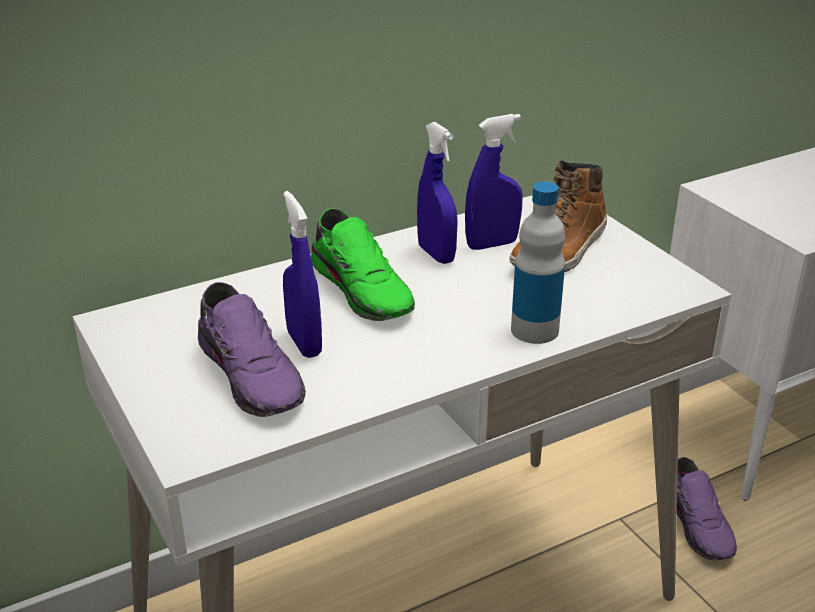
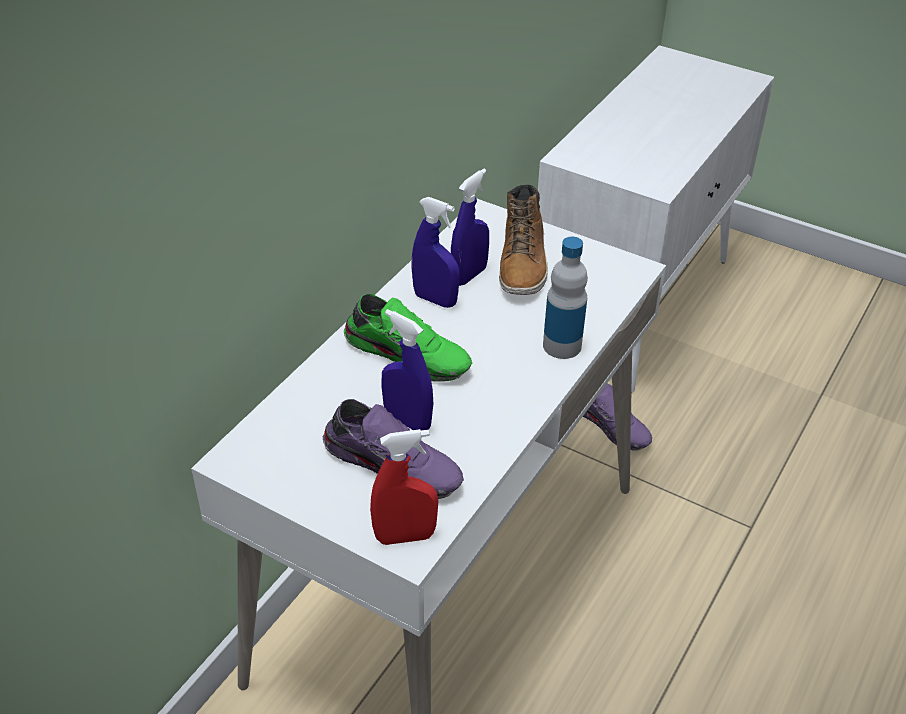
camera: 30 degrees left, 10 degrees up
none -> red spray bottle [370,429,438,545]

